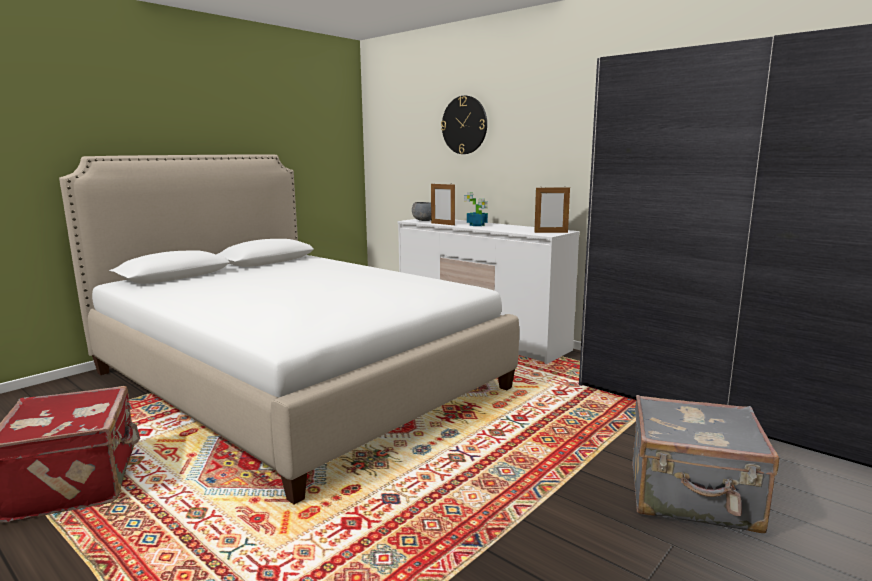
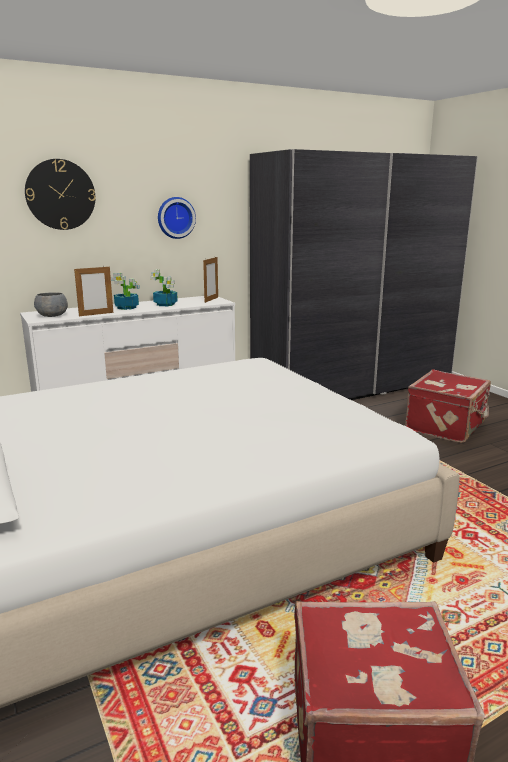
camera: 70 degrees left, 5 degrees up
grey suitcase [632,395,779,533] -> red suitcase [405,369,491,443]
none -> potted plant [150,269,178,306]
none -> wall clock [158,197,196,239]

